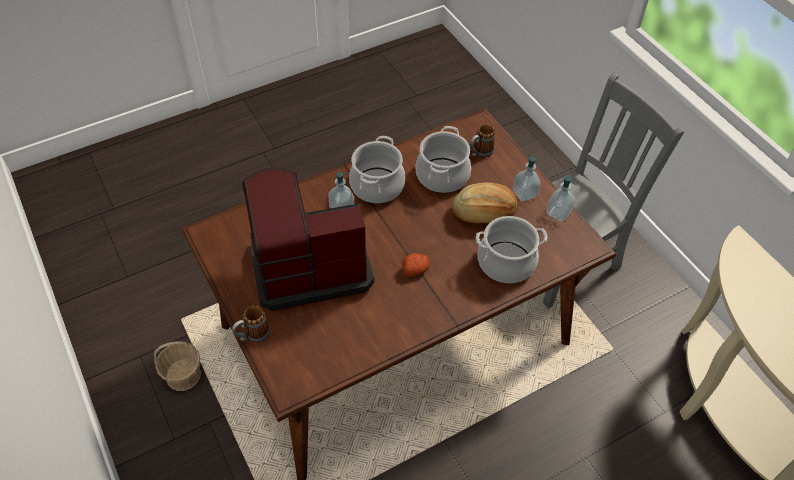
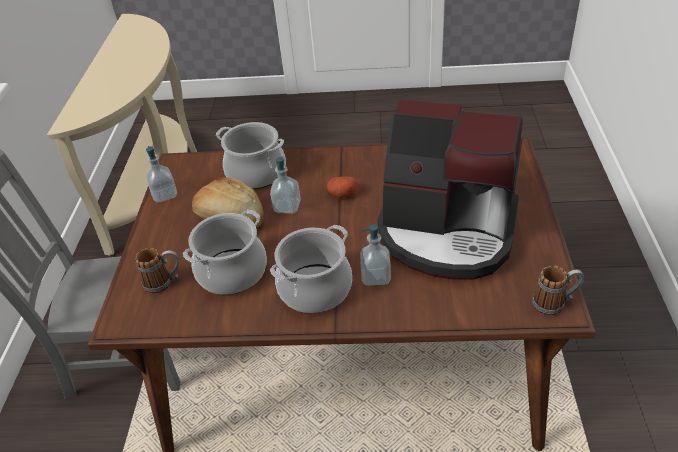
camera: 145 degrees left, 10 degrees down
basket [154,341,201,391] -> none
mug [232,305,270,342] -> mug moved to [532,266,584,316]
soap dispenser [513,155,541,201] -> soap dispenser moved to [270,157,301,214]

